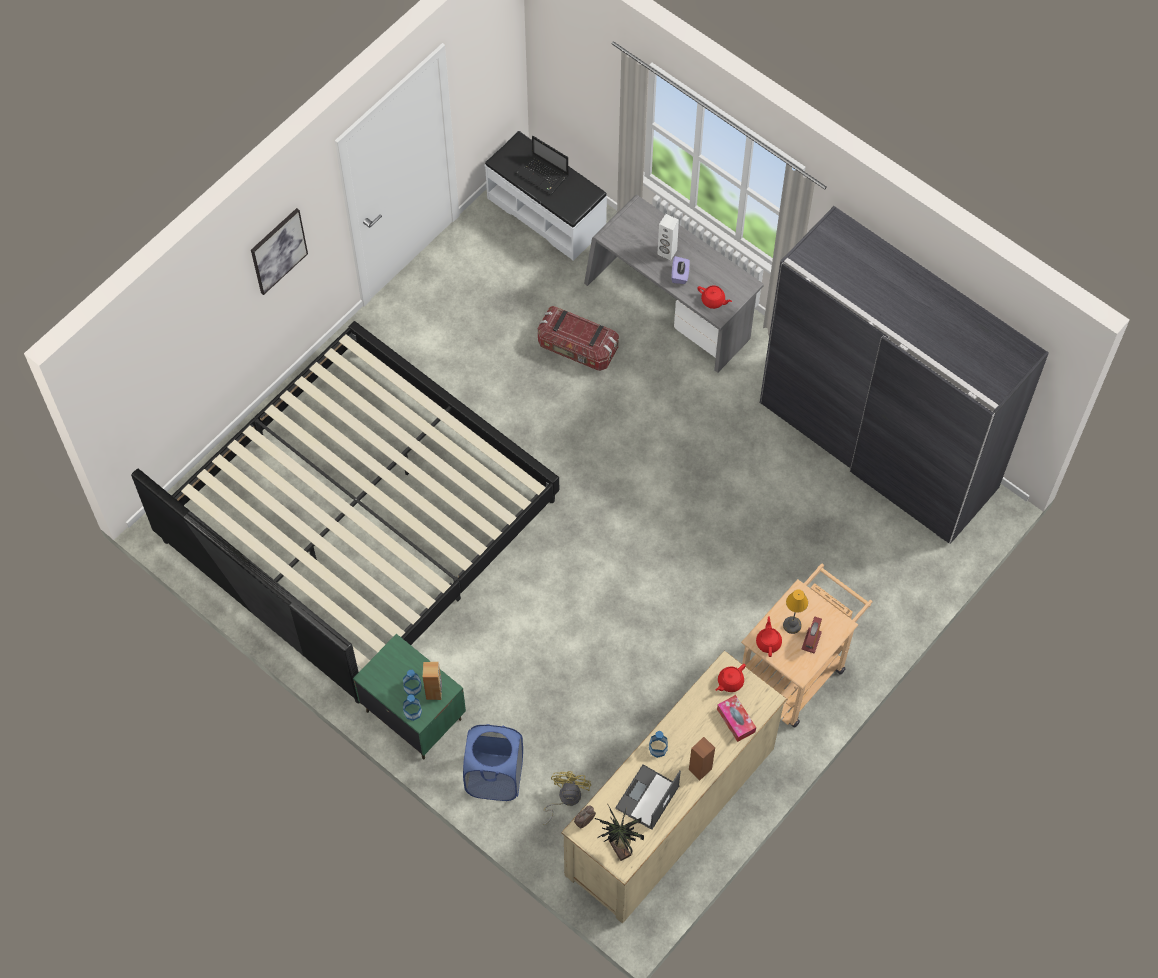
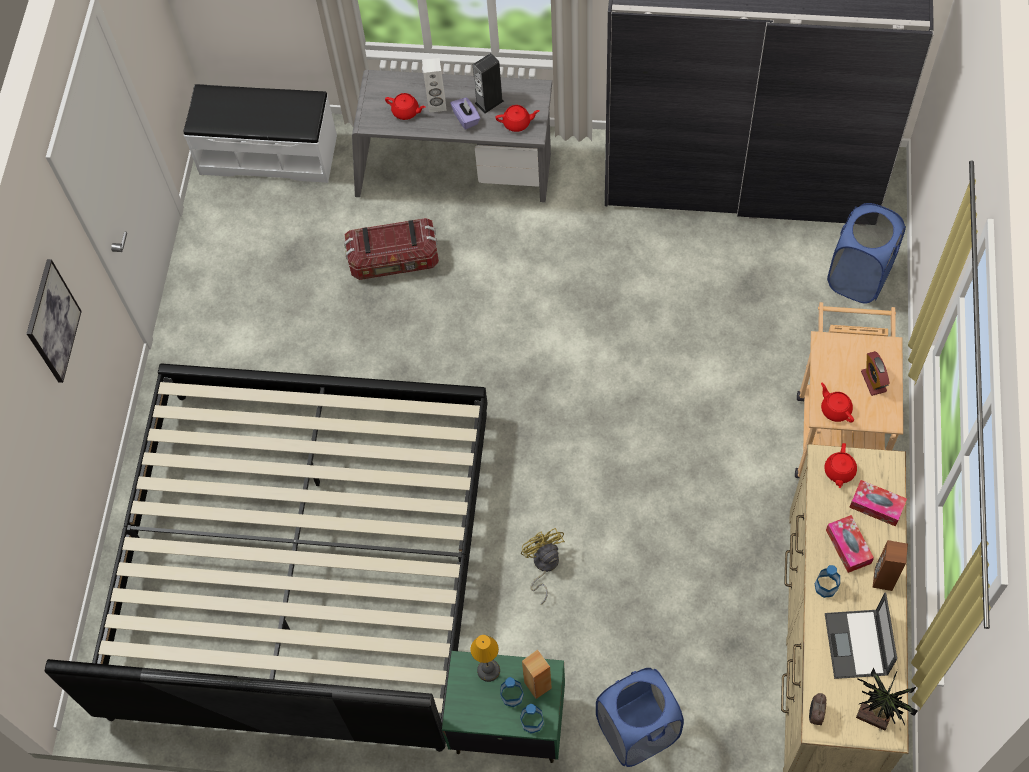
camera: 30 degrees left, 0 degrees up
laptop [515,136,568,195] -> none
yellow fan [543,771,591,825] -> yellow fan moved to [521,528,565,605]
table lamp [783,589,808,634] -> table lamp moved to [471,635,500,682]
none -> red teapot [385,93,426,120]
none -> speaker [473,53,504,114]
none -> tissue box [826,515,874,573]
none -> blue laundry basket [827,203,906,304]

